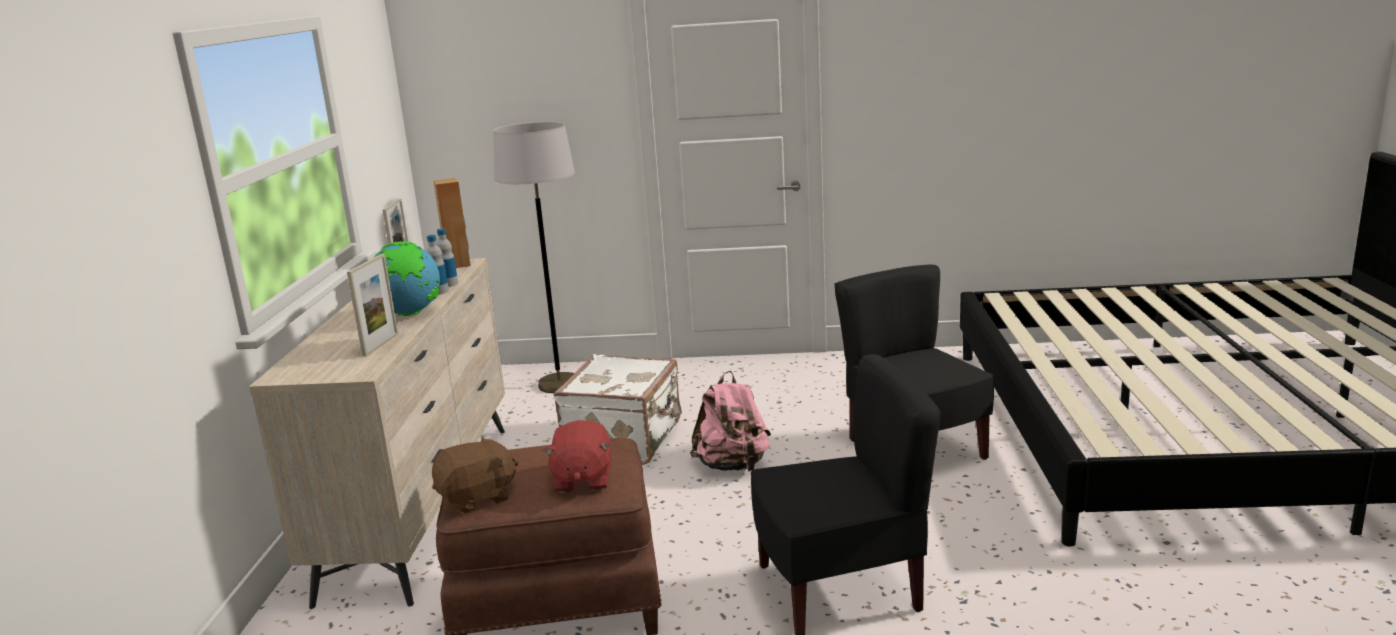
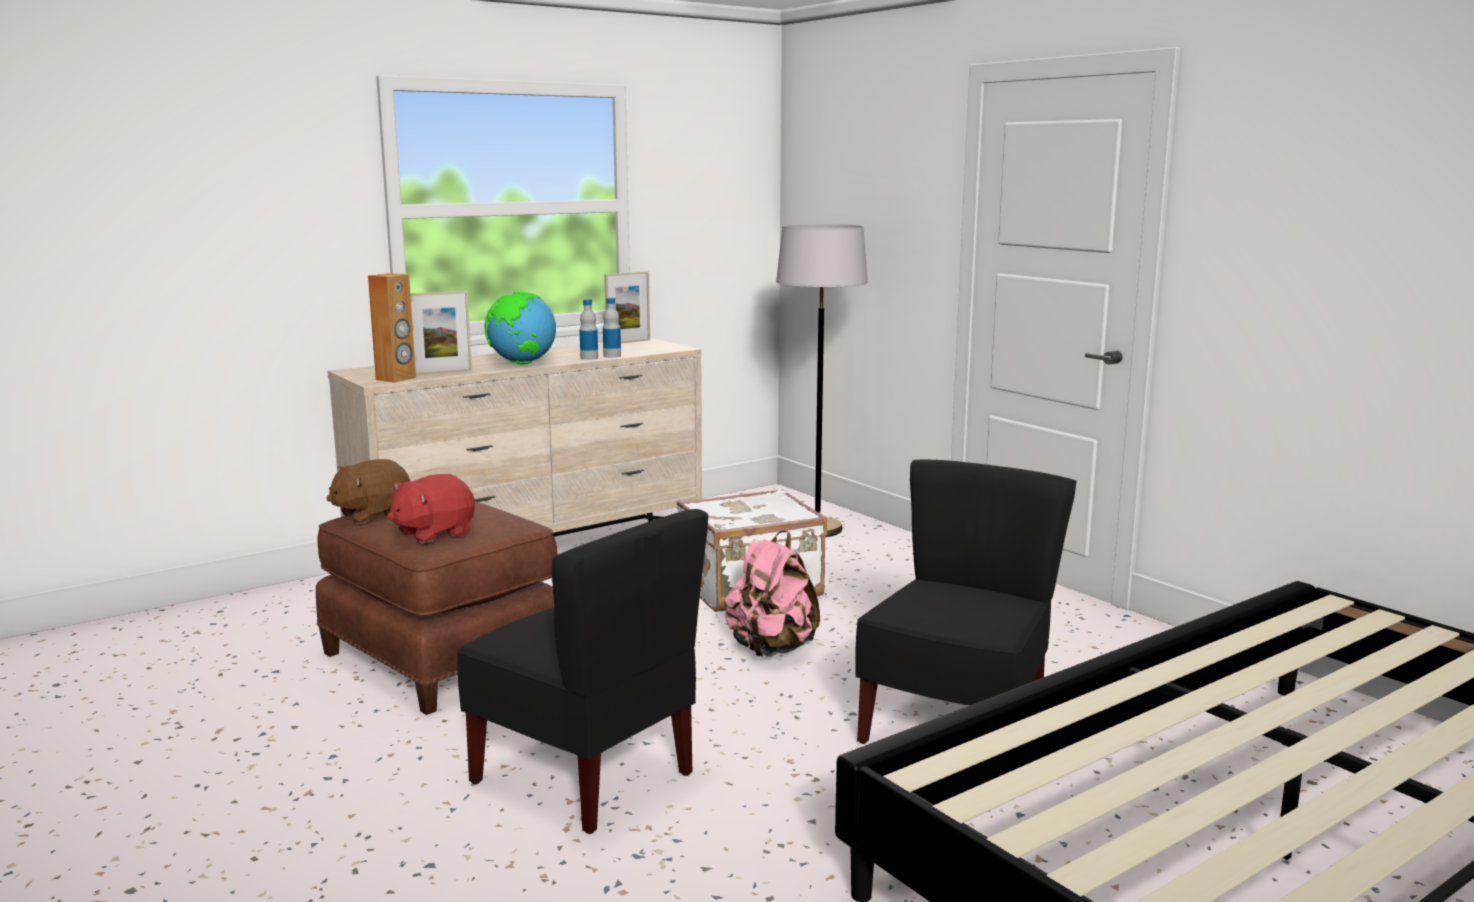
camera: 50 degrees right, 5 degrees down
brown plush toy [432,436,519,513] -> brown plush toy turned 120 degrees clockwise [326,459,410,524]
brown speaker [433,178,471,268] -> brown speaker moved to [368,273,416,383]

